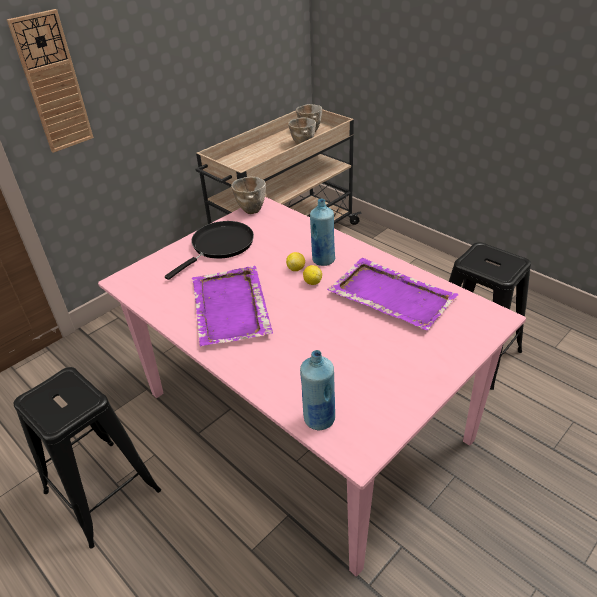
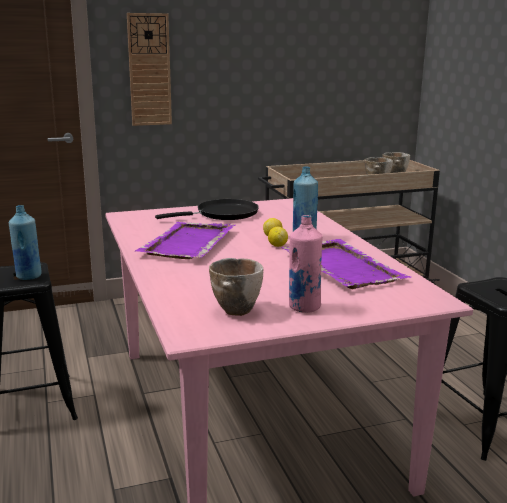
camera: 25 degrees right, 20 degrees down
bowl [231,177,266,214] -> bowl moved to [209,258,263,316]
blue bottle [300,350,335,430] -> blue bottle moved to [9,205,42,280]
none -> pink bottle [289,215,323,313]

